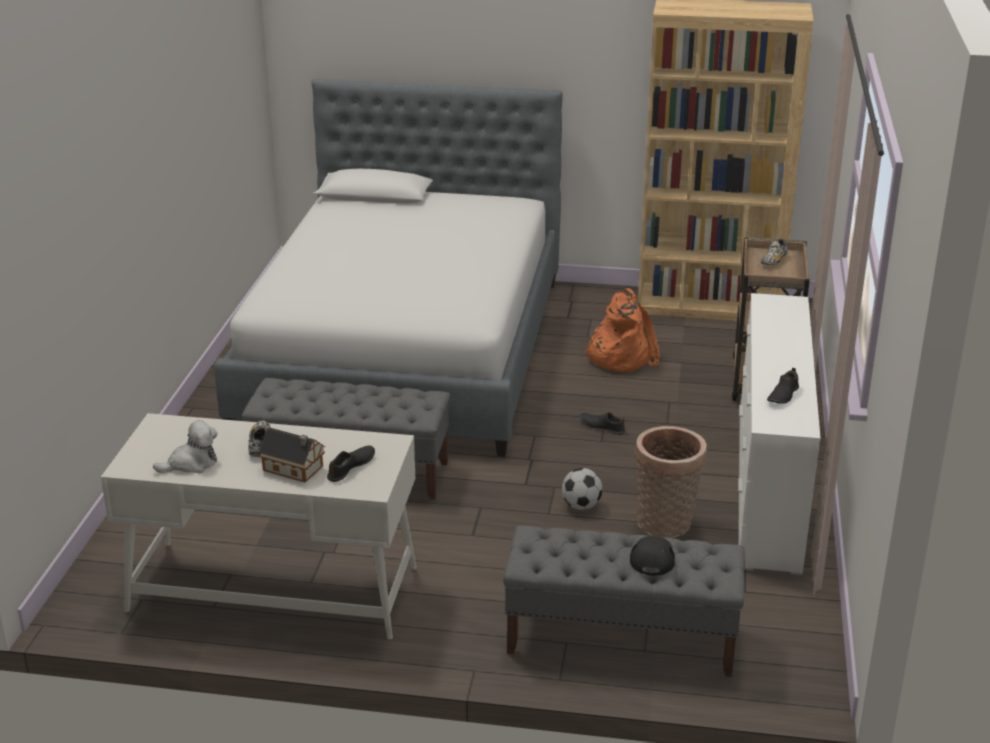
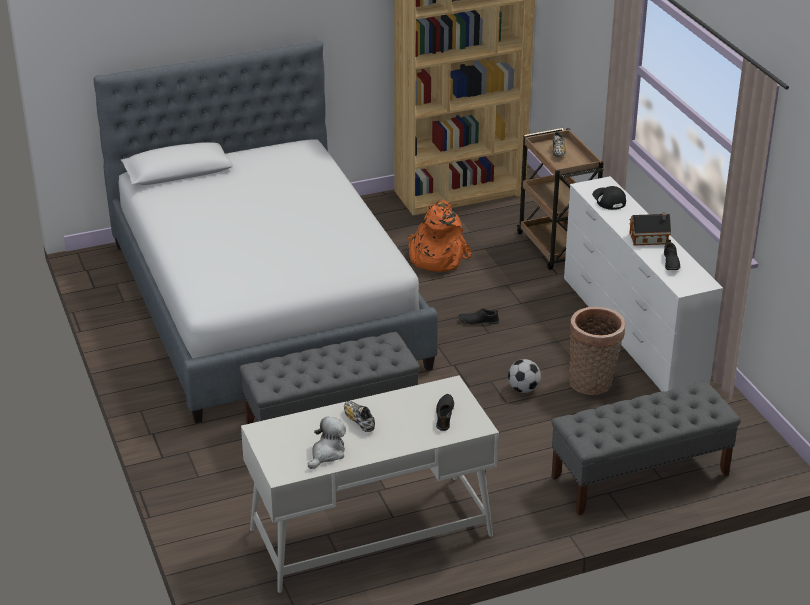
camera: 30 degrees left, 5 degrees up
toy house [259,427,325,482] -> toy house moved to [629,212,671,245]
black cap [630,535,675,576] -> black cap moved to [592,186,626,210]

